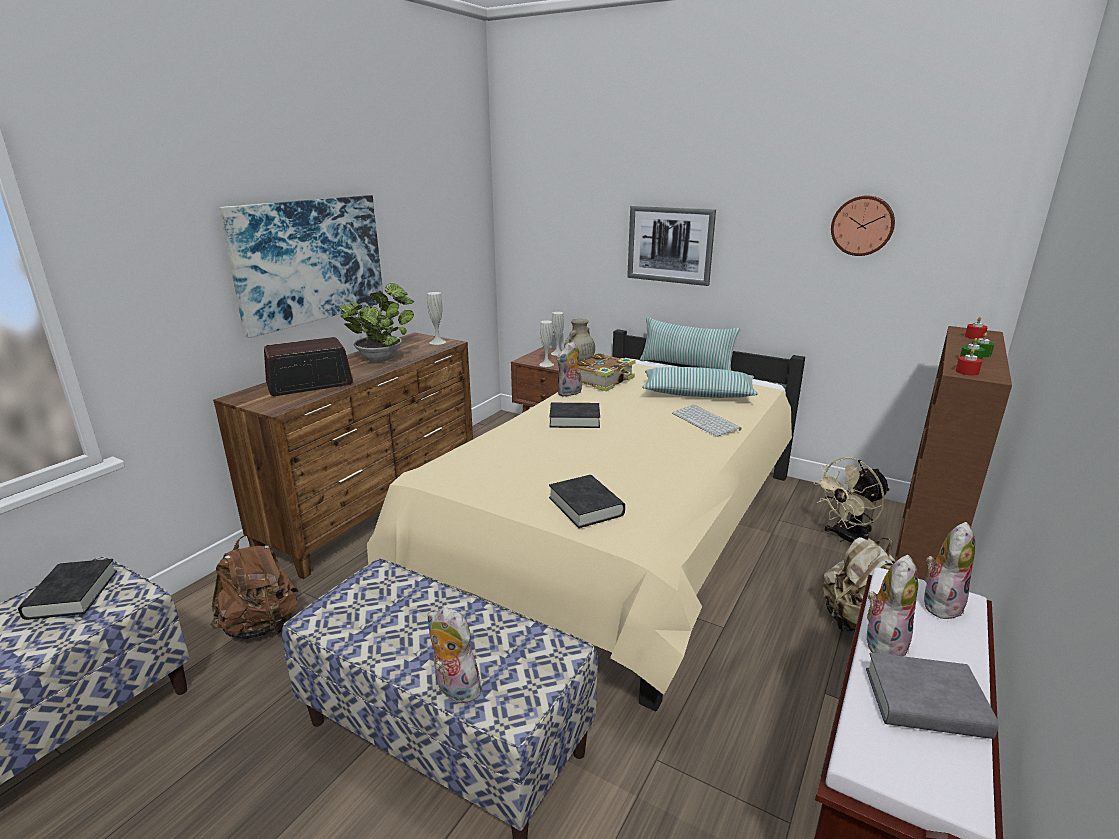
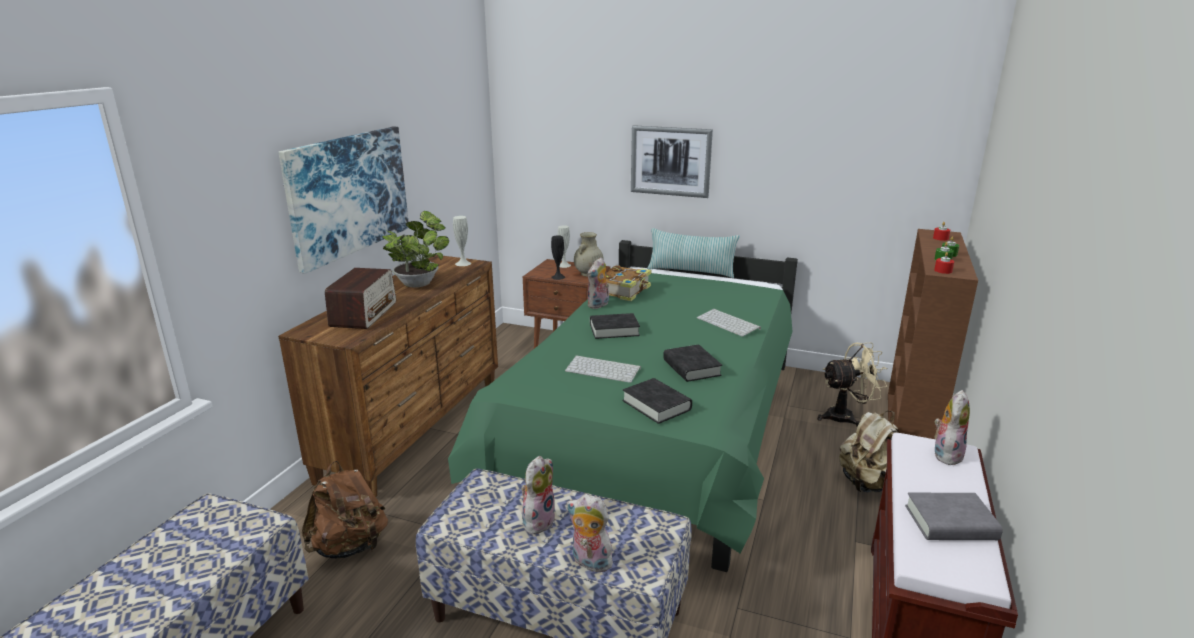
camera: 10 degrees left, 0 degrees up
black book [18,559,117,620] -> black book moved to [663,344,722,382]
radio [264,337,353,396] -> radio turned 135 degrees clockwise [325,268,396,329]
beige bed [367,329,805,711] -> green bed [448,240,798,572]
white vase [539,320,554,367] -> black vase [551,235,565,280]
pillow [642,367,758,398] -> none
beige fan [814,457,890,543] -> beige fan turned 150 degrees counterclockwise [817,342,888,427]
wall clock [831,195,895,256] -> none
plush toy [863,555,918,656] -> plush toy moved to [521,456,556,535]
none -> keyboard [565,355,641,383]

